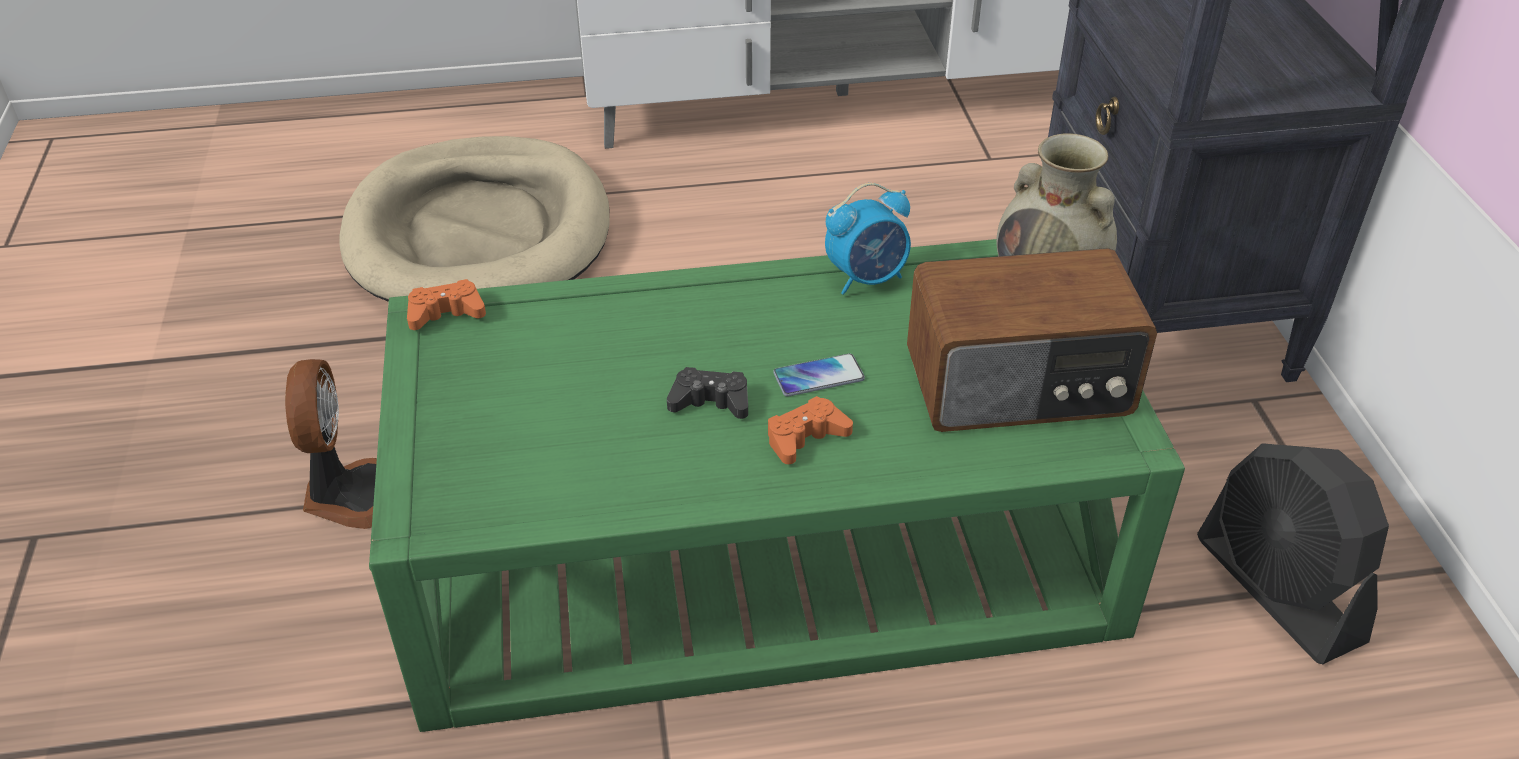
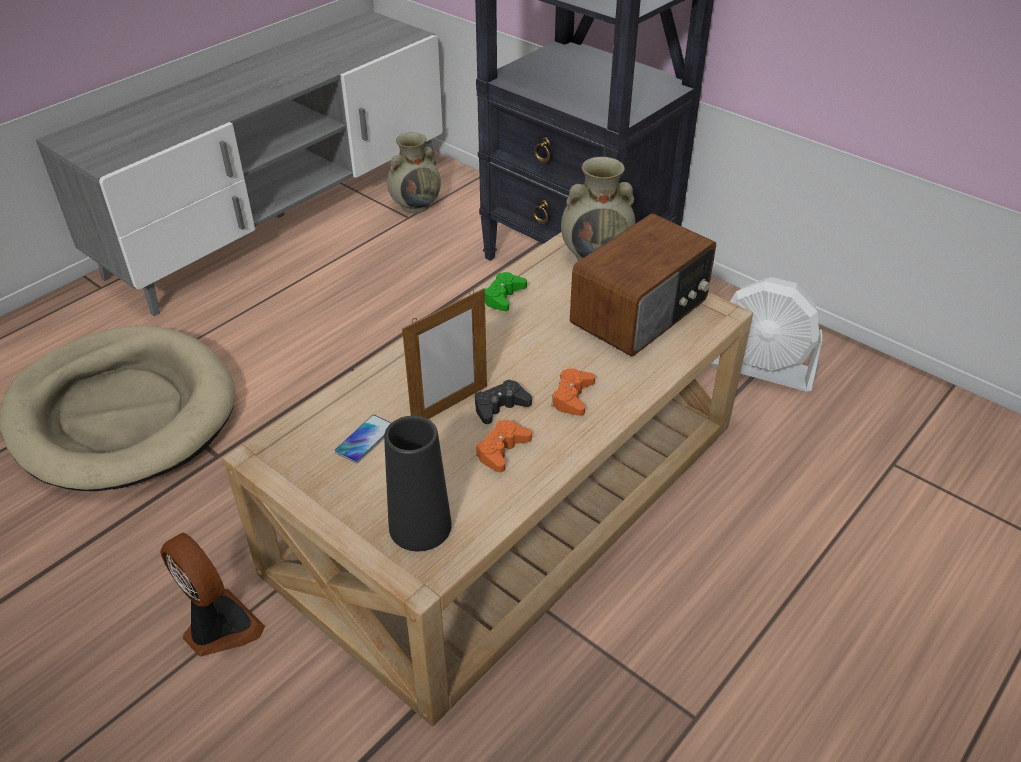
camera: 40 degrees left, 0 degrees up
green coffee table [369,239,1185,732] -> beige coffee table [223,232,753,726]
orange game controller [407,279,486,330] -> orange game controller moved to [476,420,532,472]
phone [773,353,865,397] -> phone moved to [335,415,391,463]
alarm clock [825,183,911,295] -> green game controller [485,272,527,311]
black fan [1197,443,1389,664] -> white fan [710,277,822,392]
none -> black vase [384,416,452,551]
none -> beige vase [387,132,441,213]
none -> picture frame [402,288,487,419]

